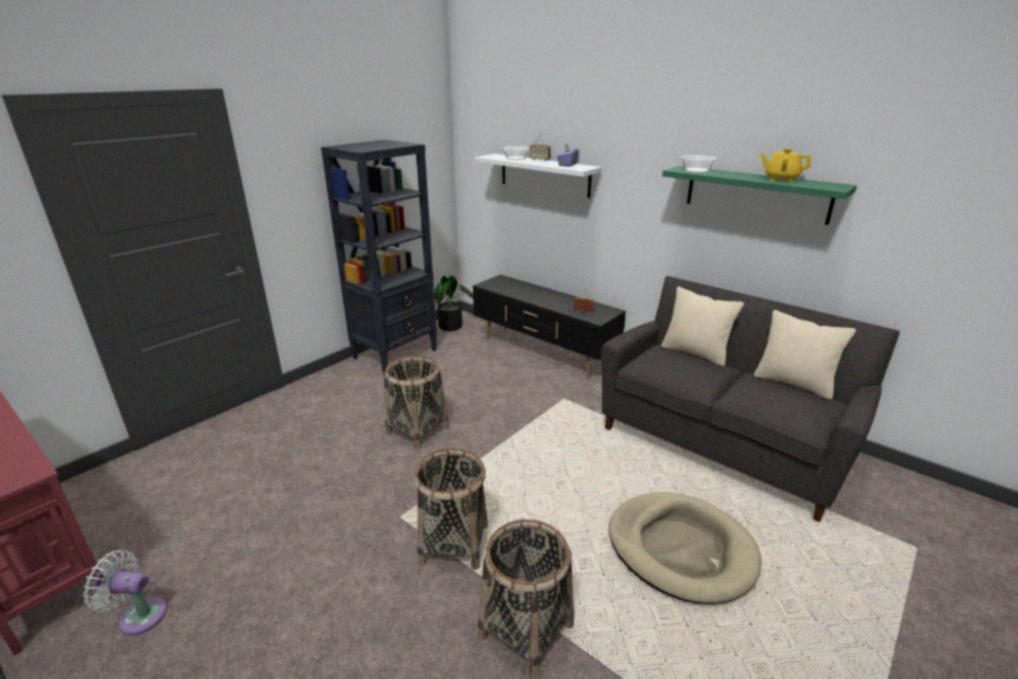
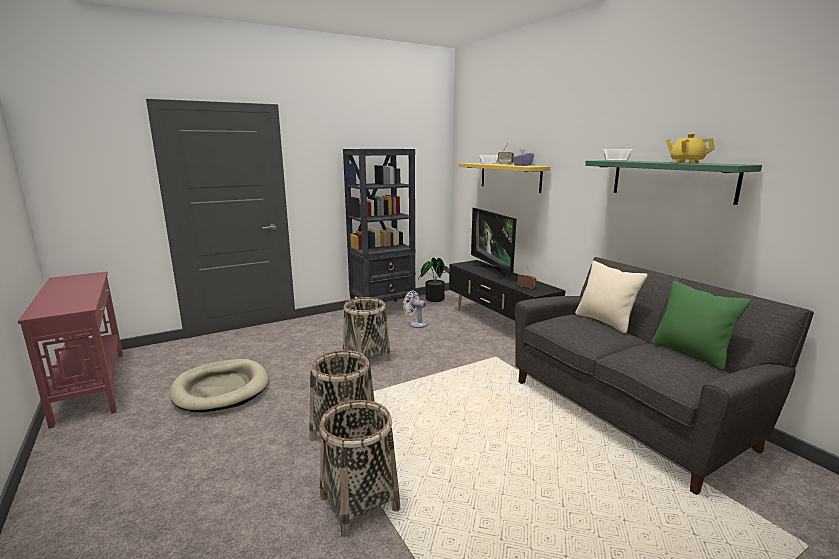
camera: 20 degrees right, 10 degrees down
white fan [83,550,167,636] -> white fan moved to [403,291,428,328]
white shelf [475,154,602,198] -> yellow shelf [459,163,550,193]
beige dog bed [609,492,761,604] -> beige dog bed moved to [170,359,269,413]
beige pillow [754,310,856,400] -> green pillow [651,281,751,371]
none -> television [471,208,516,279]

